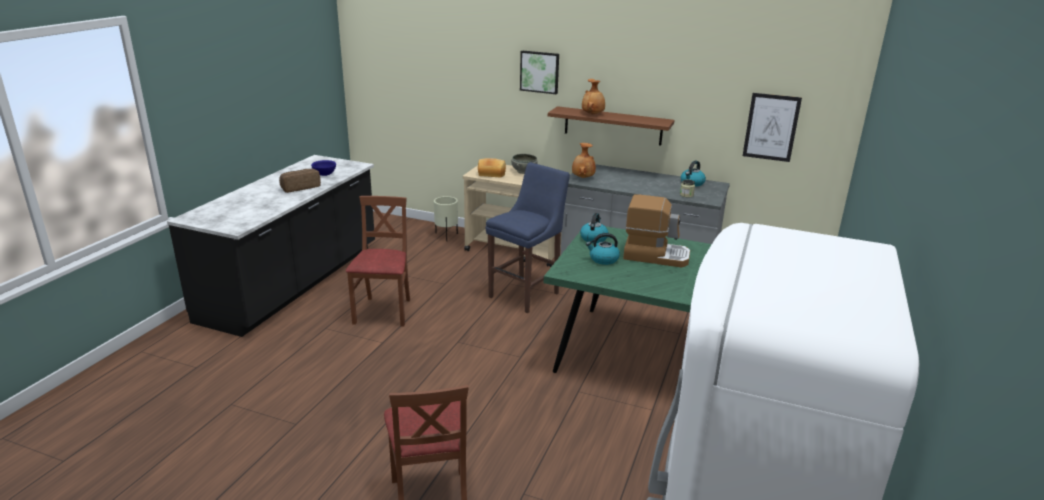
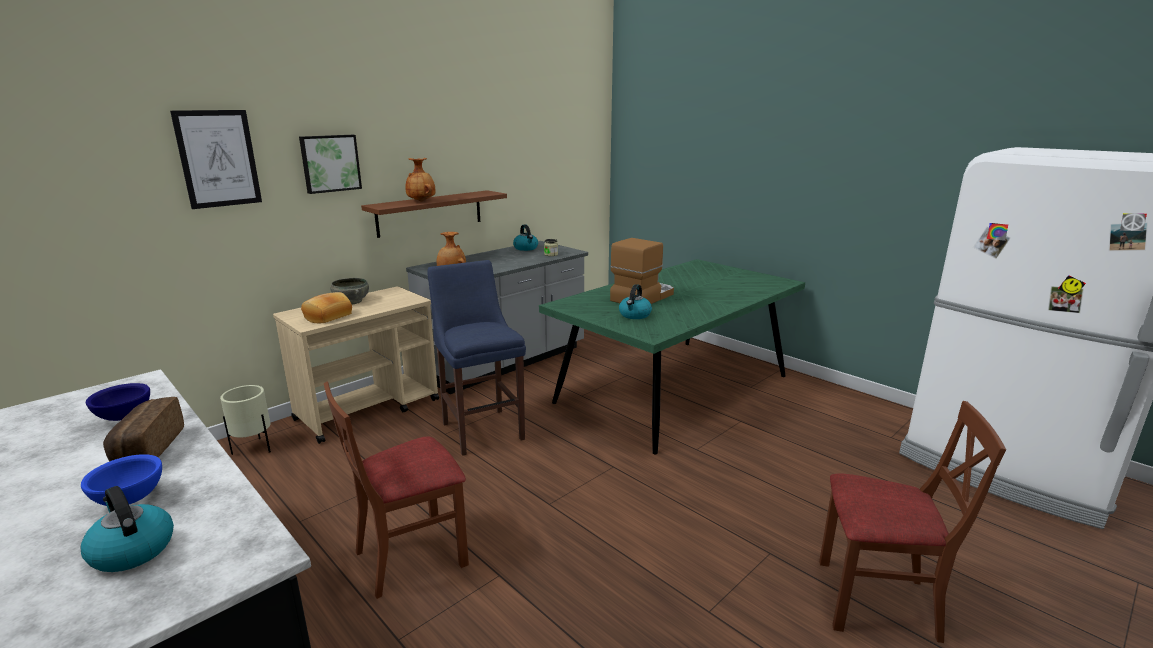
camera: 65 degrees left, 5 degrees down
brown chair [346,196,410,327] -> brown chair turned 60 degrees counterclockwise [324,382,469,599]
kettle [580,213,608,243] -> kettle moved to [81,486,174,572]
picture [743,93,802,162] -> picture moved to [170,110,262,209]
none -> blue bowl [81,454,162,506]

